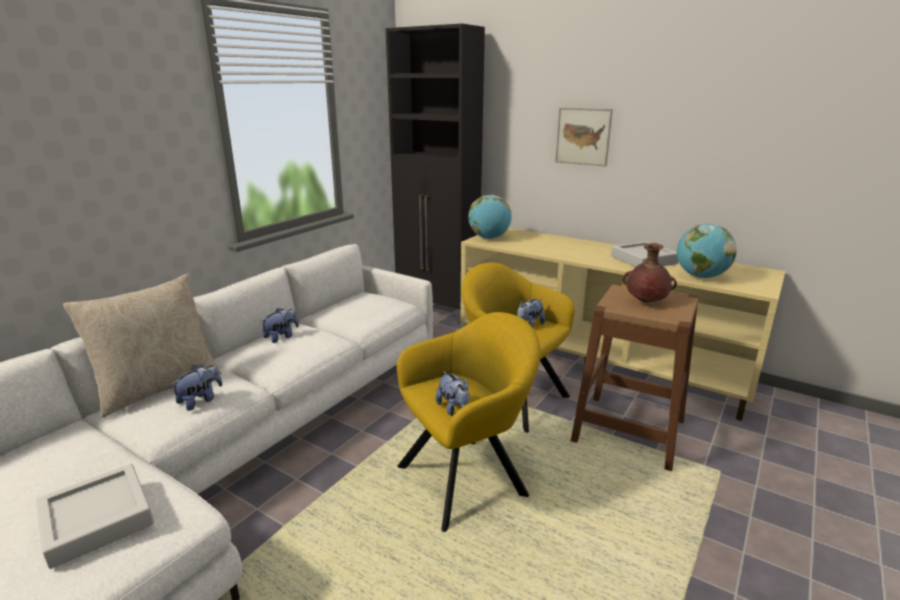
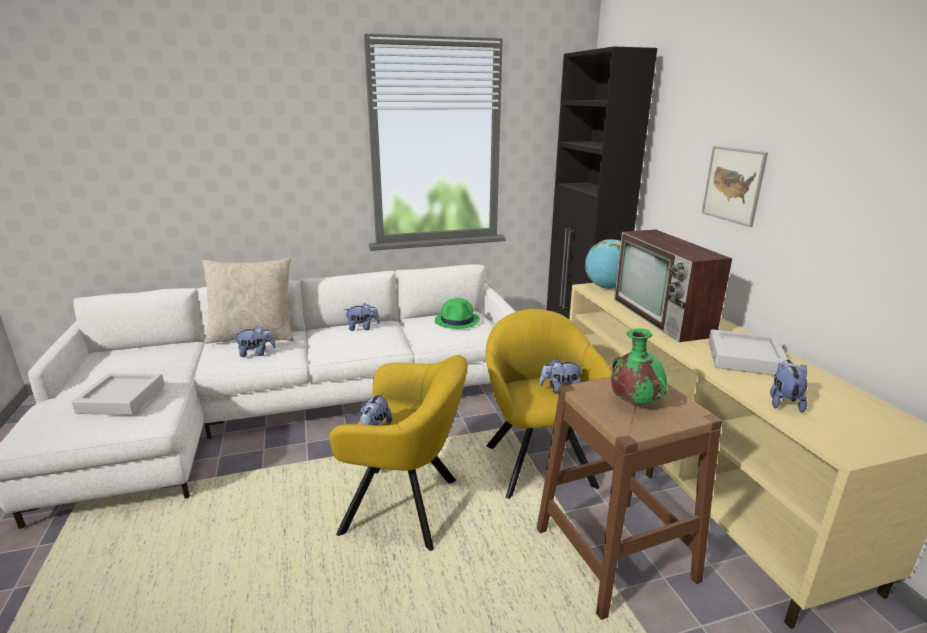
camera: 40 degrees right, 0 degrees up
brown vase [623,243,677,302] -> green vase [611,328,667,404]
globe [677,224,737,278] -> plush toy [770,360,808,413]
none -> green hat [435,298,480,329]
none -> television [614,230,732,342]

